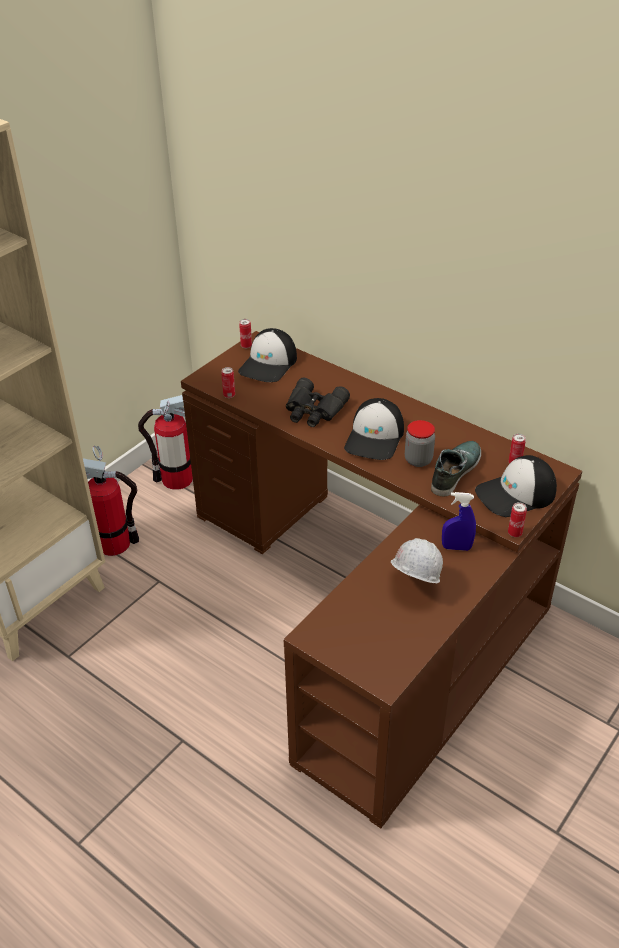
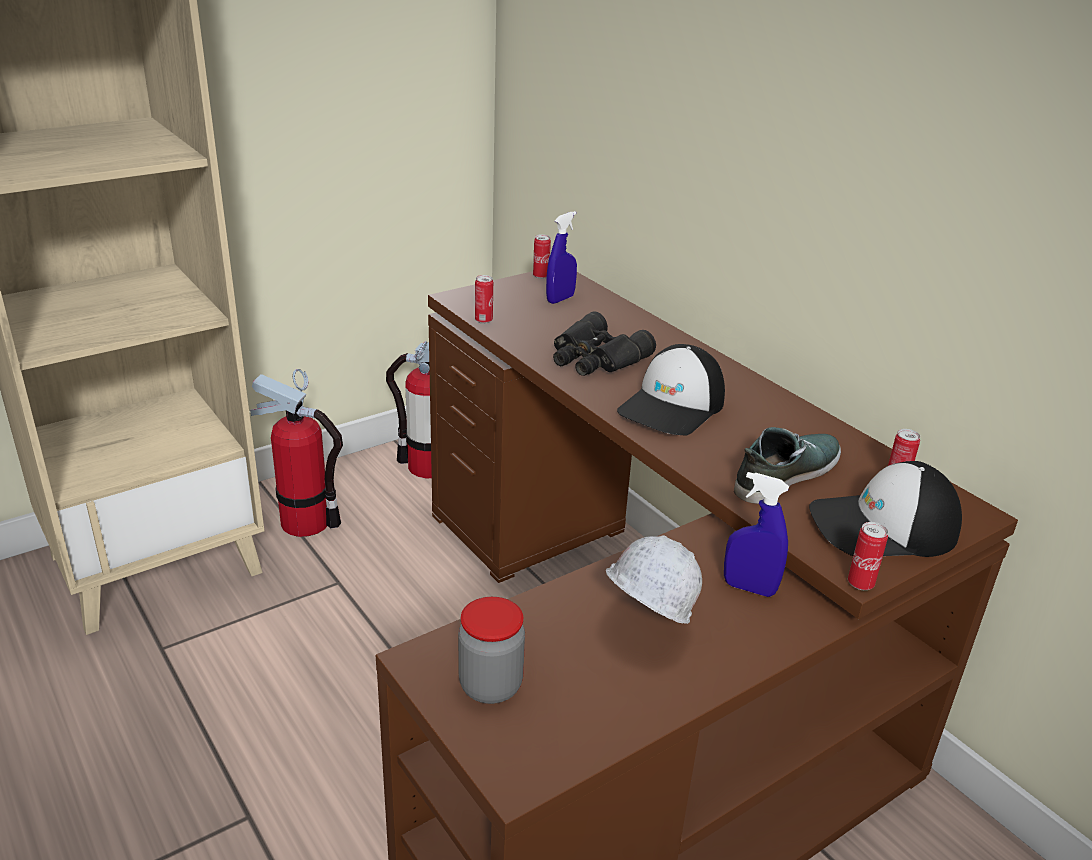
camera: 15 degrees right, 10 degrees down
cap [238,328,297,382] -> blue spray bottle [546,211,577,304]
jar [405,420,435,467] -> jar moved to [458,597,525,704]

